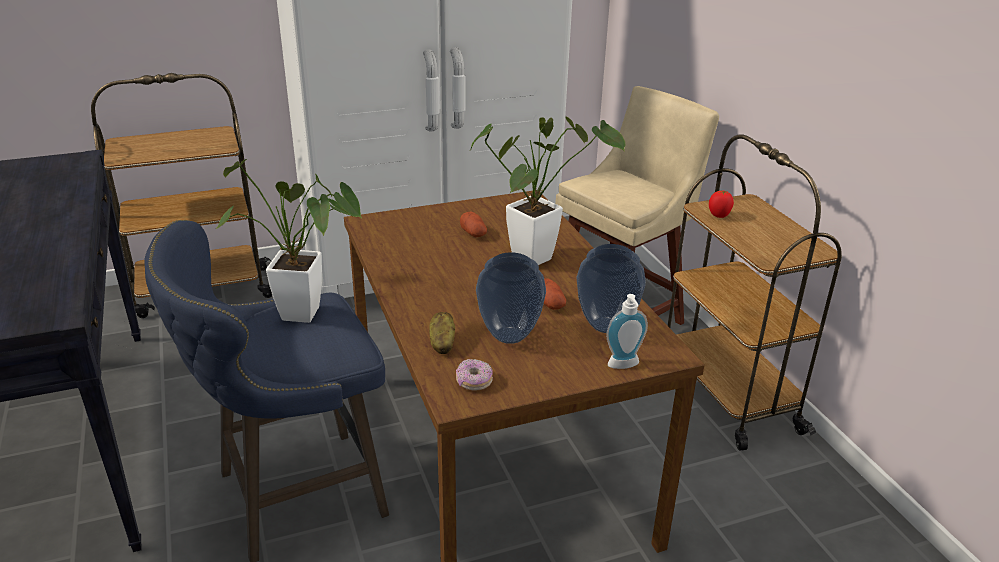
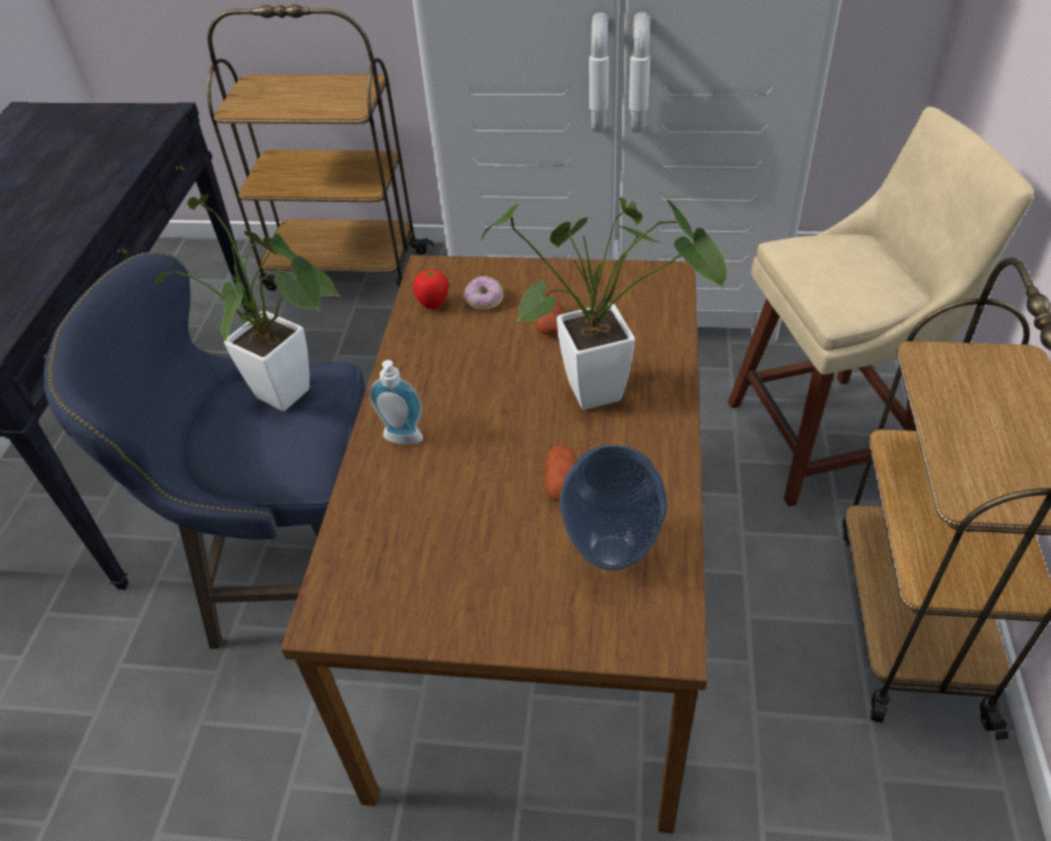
camera: 30 degrees right, 15 degrees up
potato [429,312,455,354] -> none
donut [456,359,493,391] -> donut moved to [464,276,503,310]
vase [476,252,546,344] -> none
soap dispenser [606,294,648,369] -> soap dispenser moved to [369,360,423,445]
tomato [709,191,734,218] -> tomato moved to [413,270,449,309]

